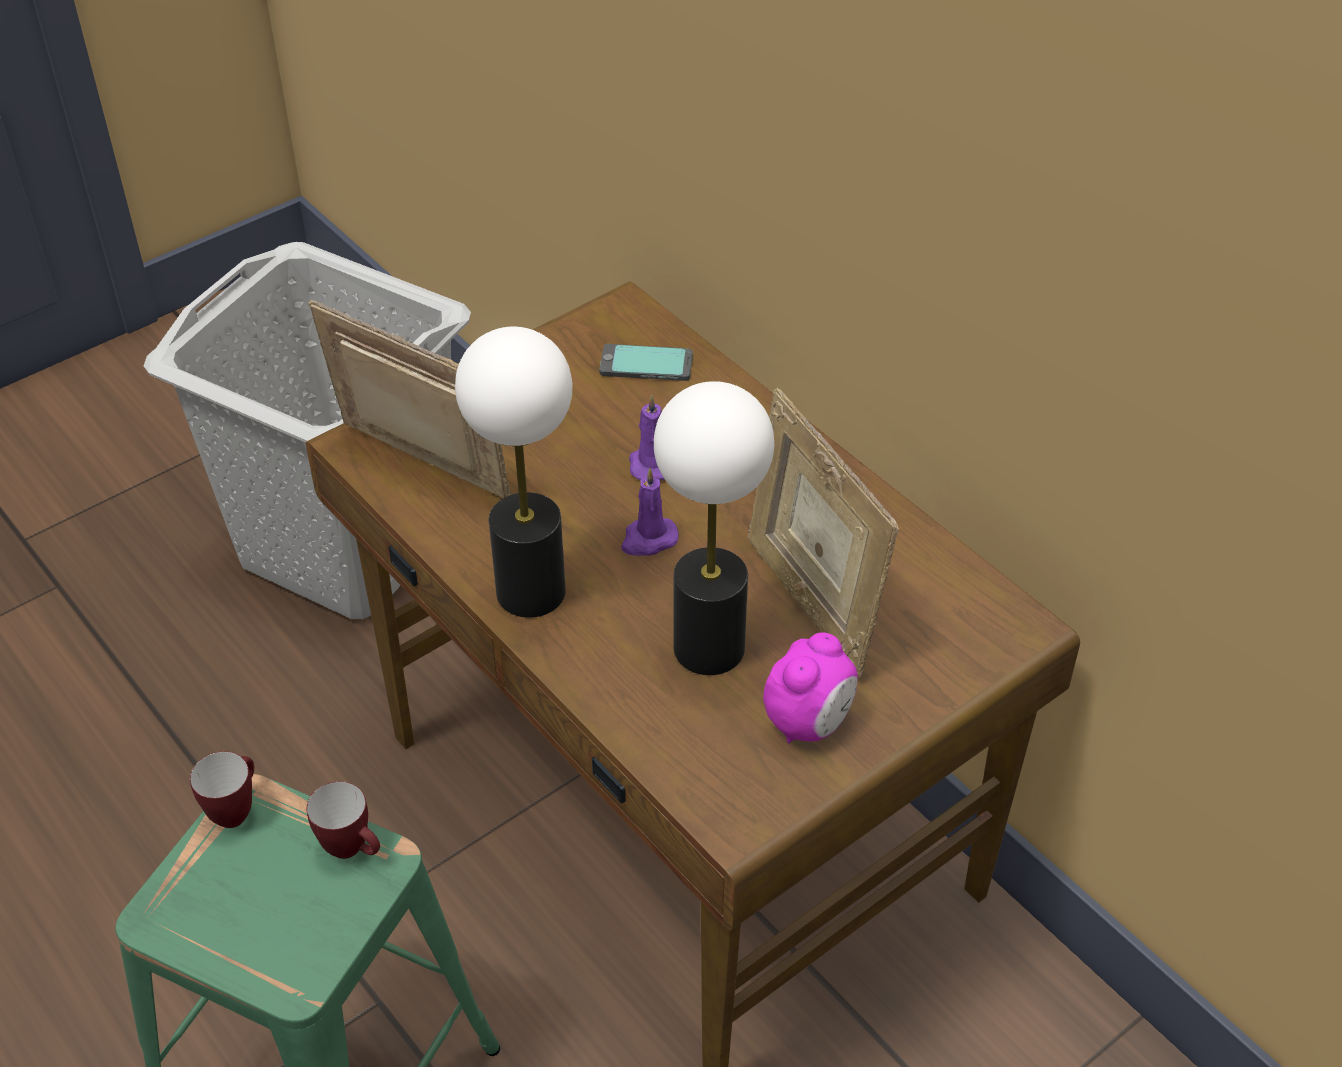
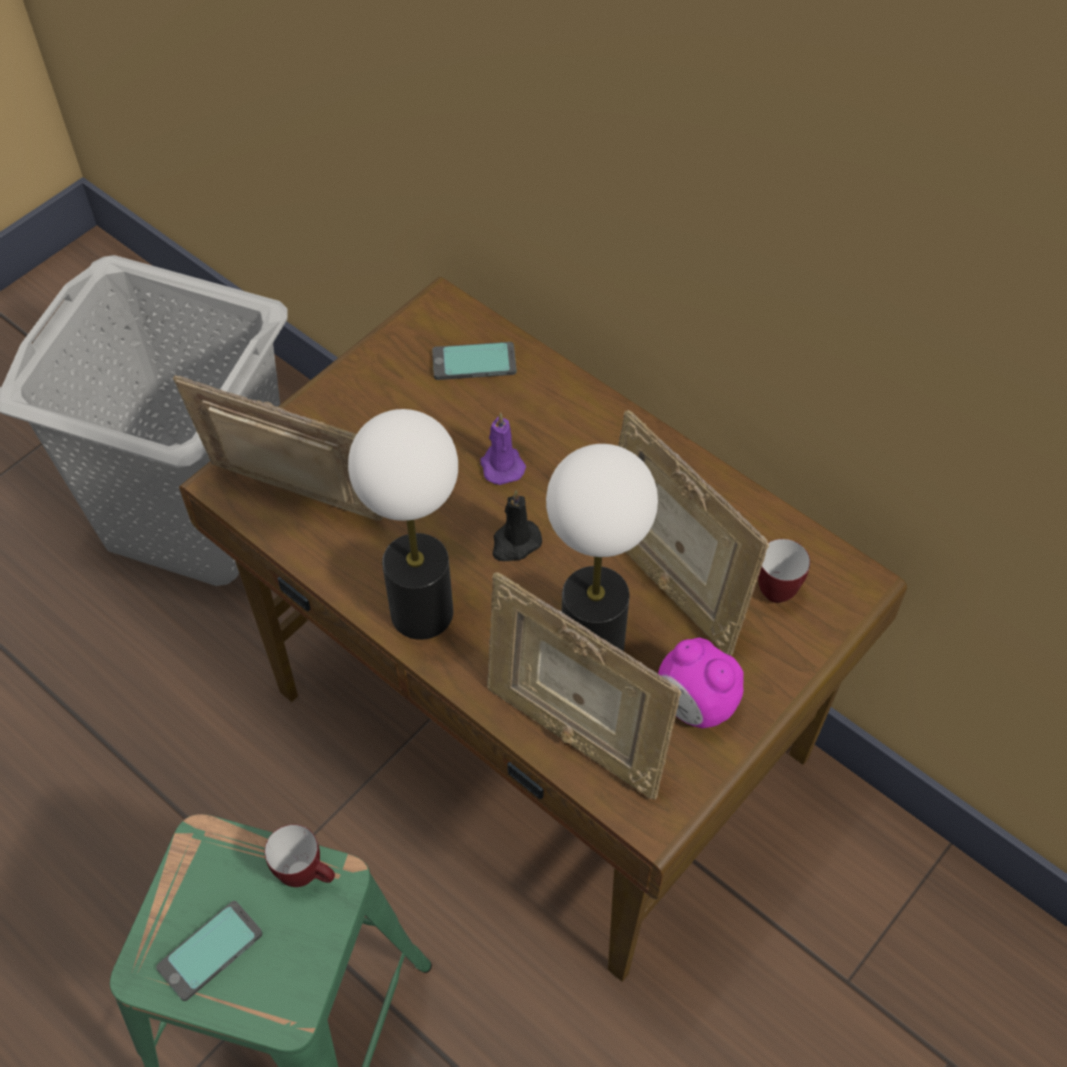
camera: 10 degrees left, 10 degrees up
mug [190,751,254,828] -> mug moved to [758,539,810,603]
purple candle [621,468,679,556] -> black candle [492,490,542,561]
alarm clock [763,632,858,743] -> alarm clock turned 105 degrees clockwise [658,638,744,728]
none -> phone [156,901,262,1001]
none -> picture frame [487,572,682,800]

